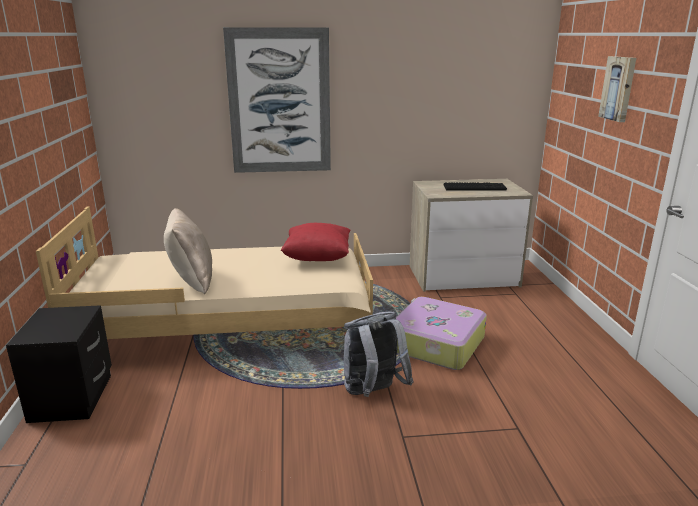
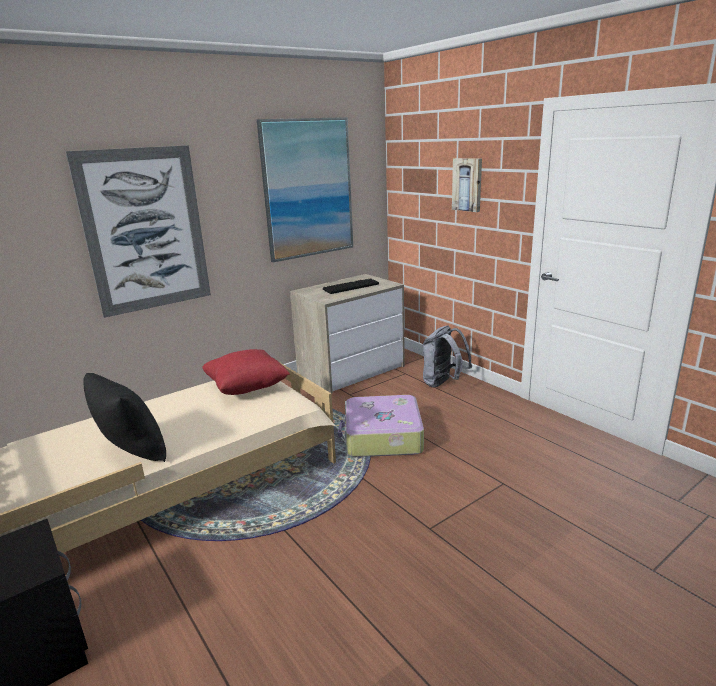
camera: 30 degrees left, 0 degrees up
beige pillow [164,208,212,294] -> black pillow [84,373,166,462]
grey backpack [344,311,414,397] -> grey backpack moved to [423,326,472,387]
none -> picture [257,117,353,262]

